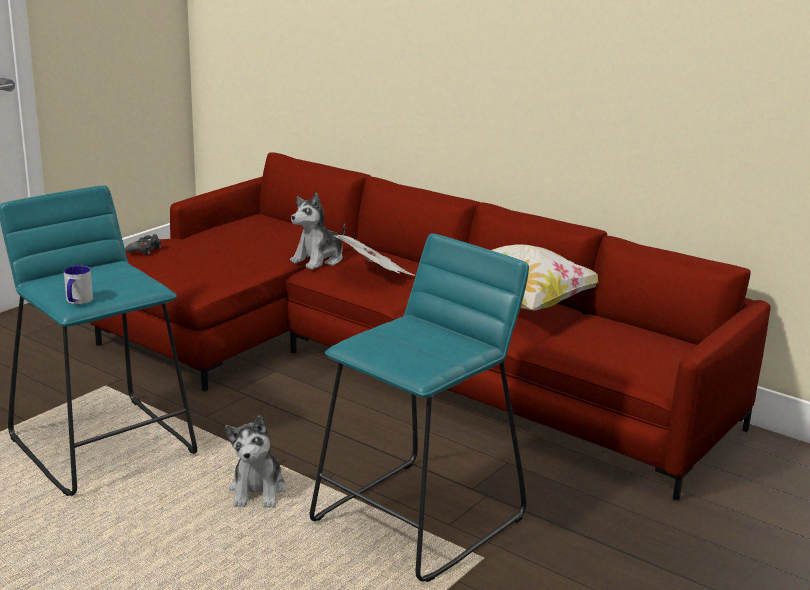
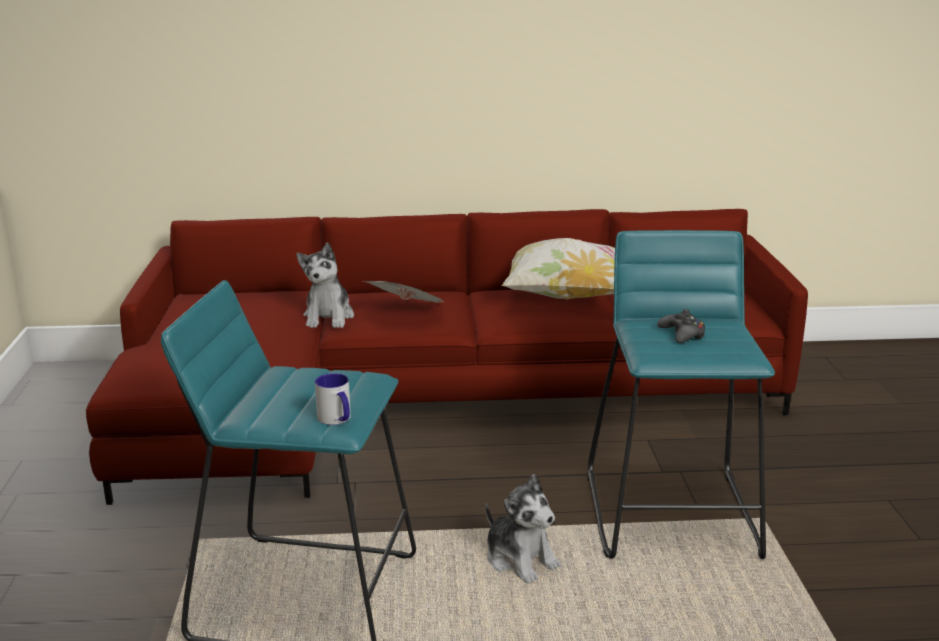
camera: 40 degrees left, 0 degrees up
black game controller [125,234,161,255] -> black game controller moved to [657,309,705,343]

